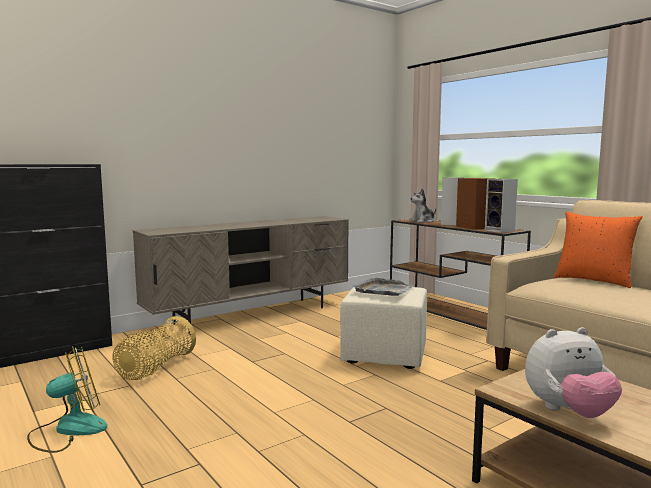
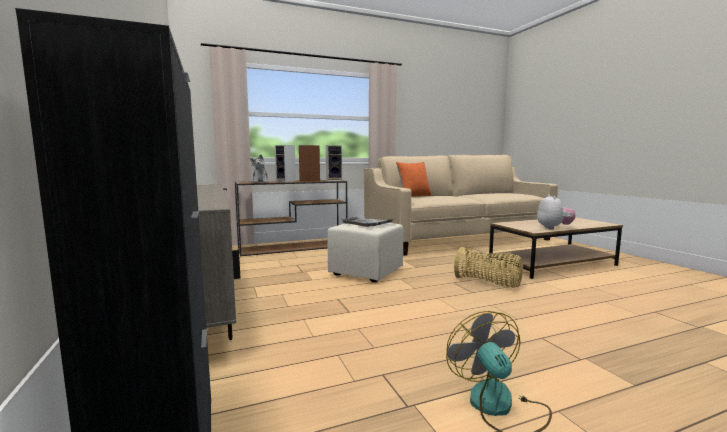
camera: 75 degrees left, 0 degrees up
basket [112,316,196,380] -> basket moved to [454,247,523,288]

